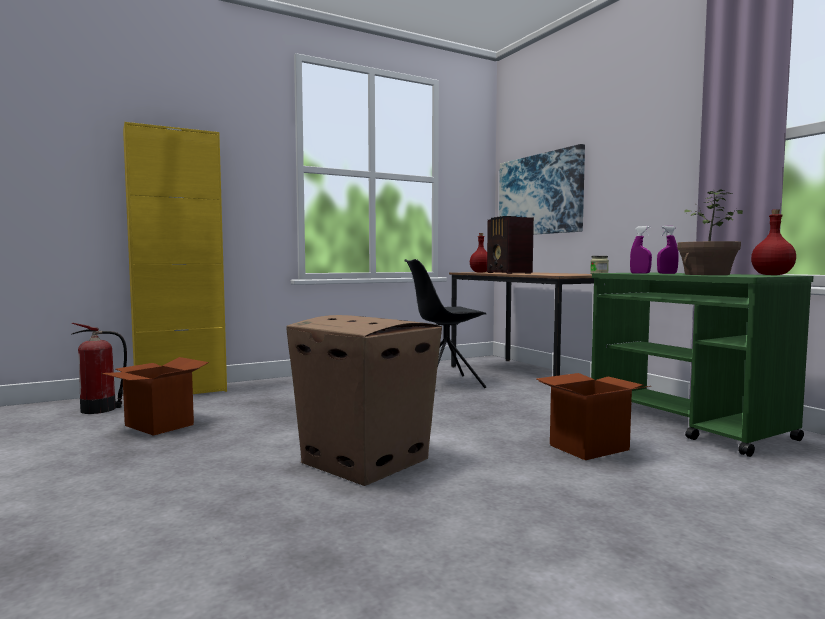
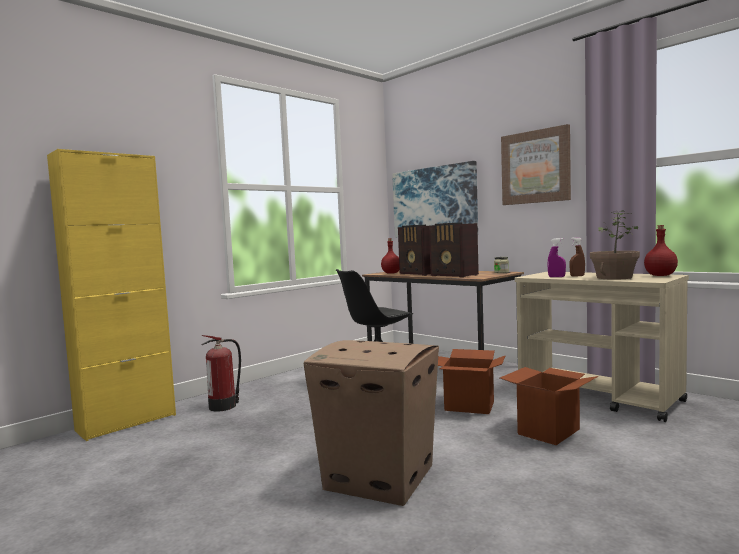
camera: 15 degrees left, 0 degrees up
fire extinguisher [71,323,127,414] -> fire extinguisher moved to [201,335,241,411]
cardboard box [101,357,209,436] -> cardboard box moved to [438,349,505,414]
green cart [591,272,814,457] -> beige cart [515,272,689,422]
purple spray bottle [657,226,679,274] -> brown spray bottle [570,237,585,277]
none -> radio [429,223,479,278]
none -> picture [501,124,571,205]

